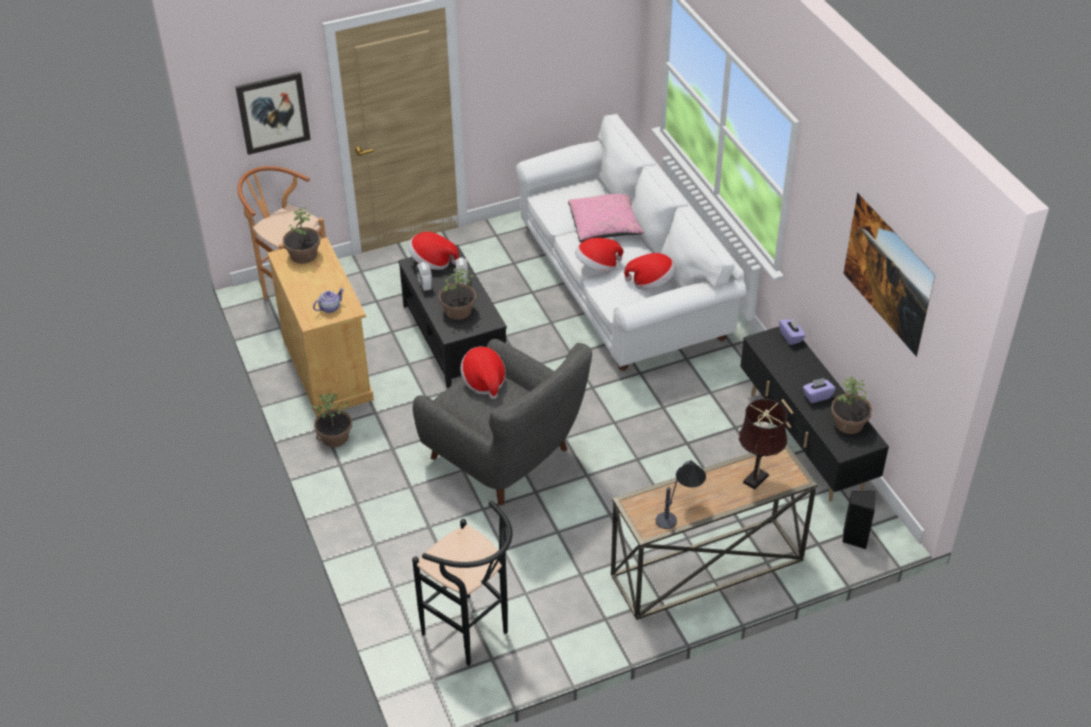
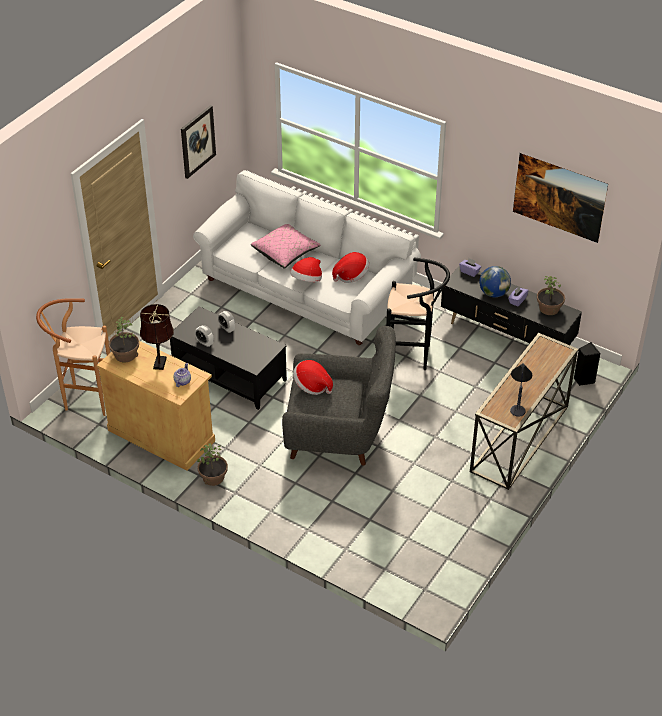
camera: 35 degrees left, 0 degrees up
picture [235,72,311,155] -> picture moved to [181,105,216,179]
hat [408,232,459,270] -> none
black stool [412,501,512,666] -> black stool moved to [386,258,450,370]
potted plant [439,268,476,320] -> none
brown table lamp [739,399,787,490] -> brown table lamp moved to [140,304,174,370]
none -> globe [479,266,511,297]

